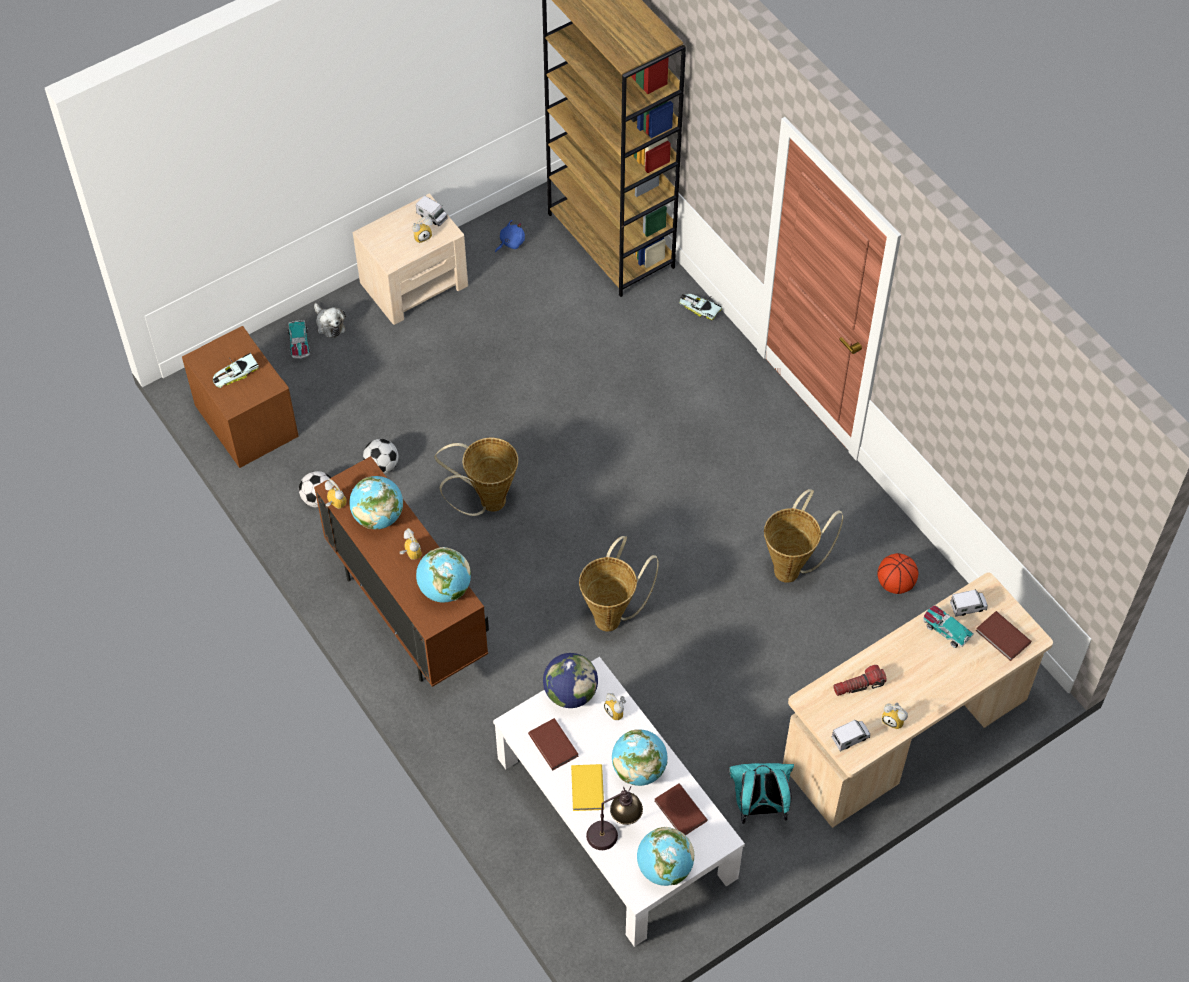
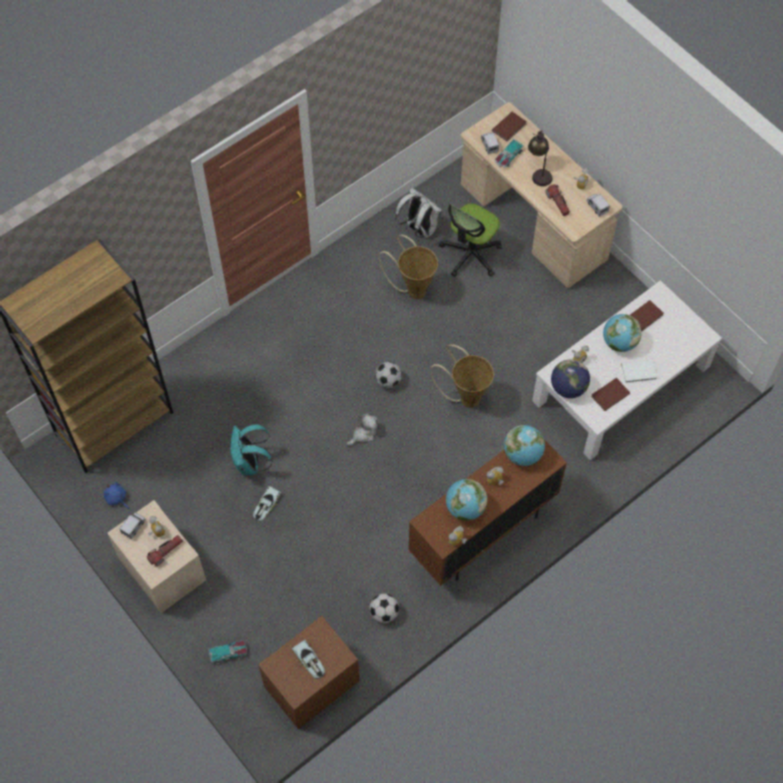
camera: 95 degrees left, 5 degrees up
plush toy [314,303,346,338] -> plush toy moved to [346,413,378,446]
football [363,439,399,474] -> football moved to [375,362,402,388]
basket [434,438,518,516] -> none
yellow book [571,764,604,811] -> white book [621,360,658,383]
table lamp [586,787,643,850] -> table lamp moved to [528,131,552,186]
globe [637,827,694,886] -> none
toy car [679,294,722,321] -> toy car moved to [253,486,281,521]
turquoise backpack [729,763,794,824] -> turquoise backpack moved to [230,424,273,475]
basketball [877,553,919,594] -> white backpack [395,188,443,238]
none -> flashlight [147,535,183,566]
none -> office chair [439,203,502,277]

